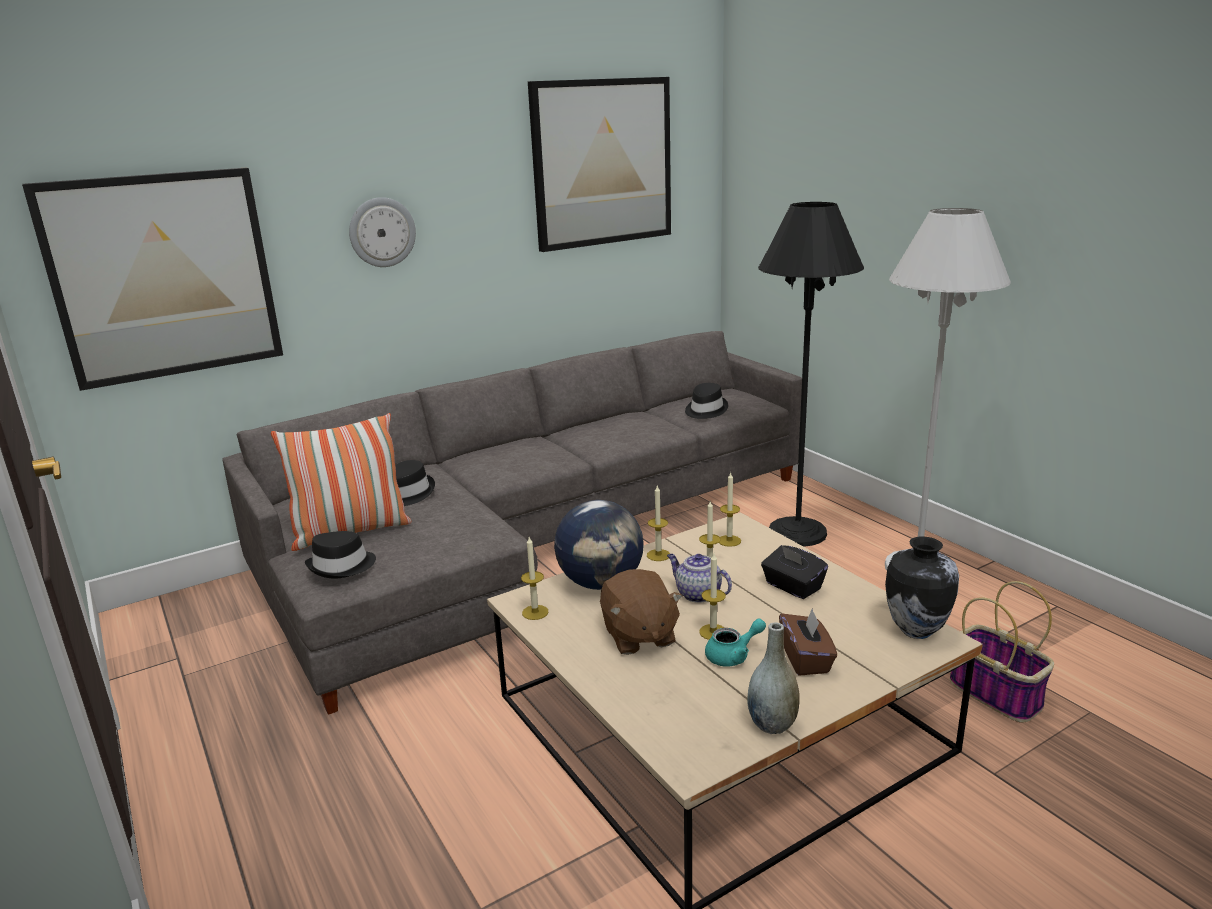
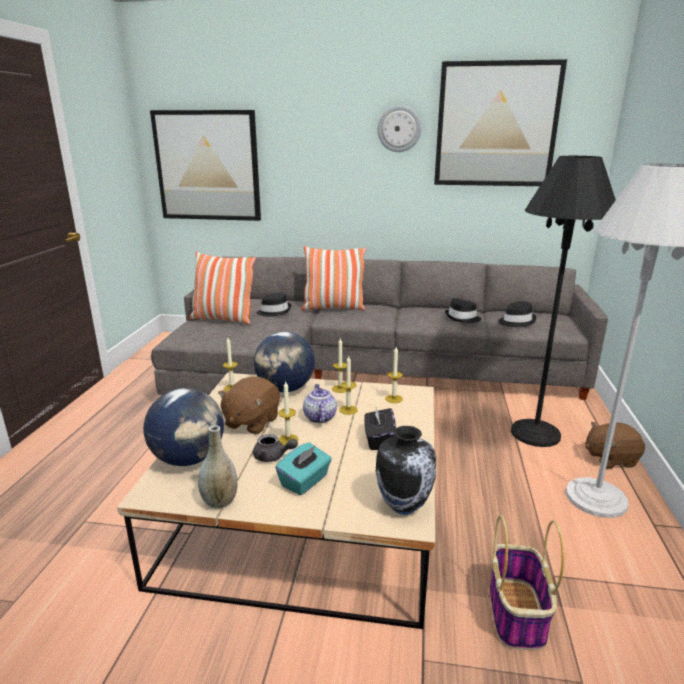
camera: 40 degrees right, 0 degrees up
black hat [305,531,376,579] -> black hat moved to [445,298,482,323]
wall clock [349,197,416,267] -> wall clock moved to [378,105,421,152]
turquoise teapot [705,619,766,666] -> grey teapot [253,434,298,462]
brown tissue box [779,608,837,676] -> turquoise tissue box [275,442,332,495]
none -> globe [143,388,224,466]
none -> pillow [302,246,366,310]
none -> brown plush toy [585,422,645,469]

